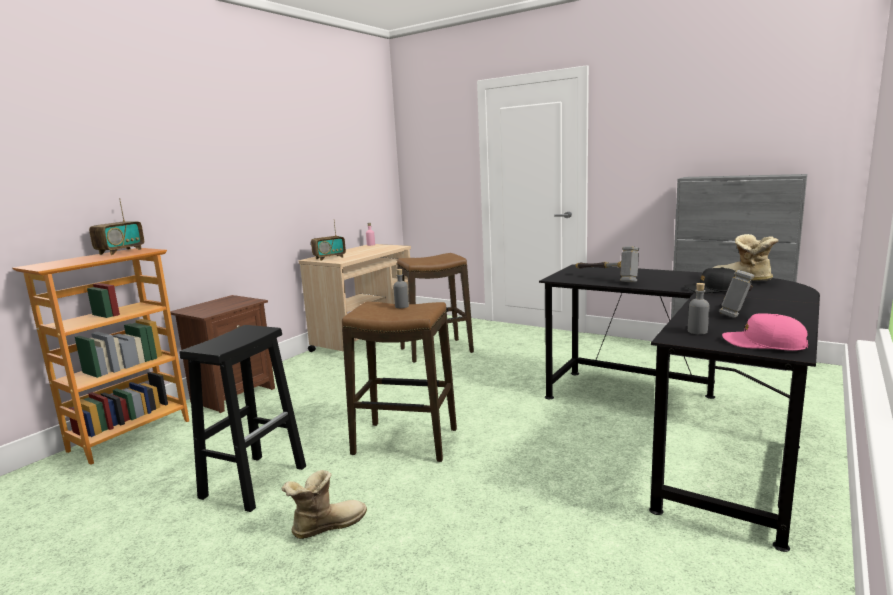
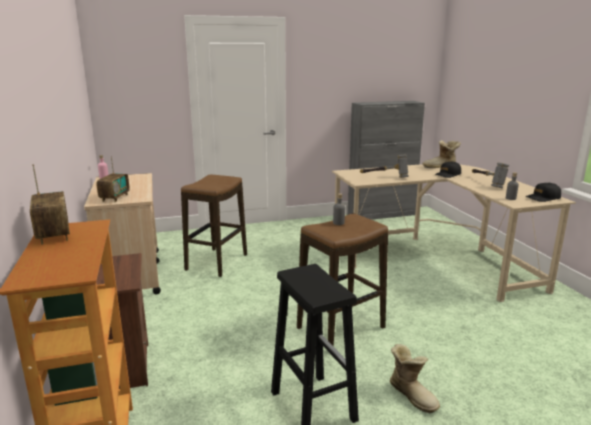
camera: 50 degrees left, 5 degrees up
boot [282,470,367,539] -> boot turned 135 degrees clockwise [390,344,440,414]
black desk [539,264,820,552] -> beige desk [332,164,576,302]
pink cap [722,313,808,351] -> black cap [526,183,561,202]

